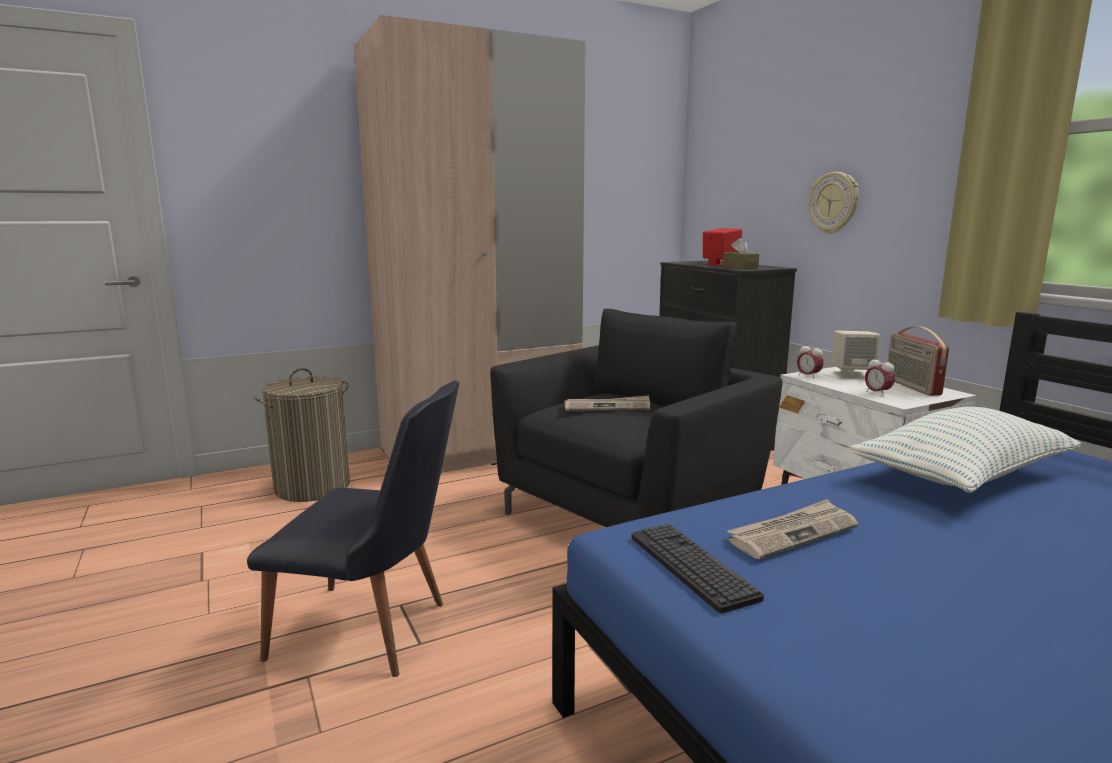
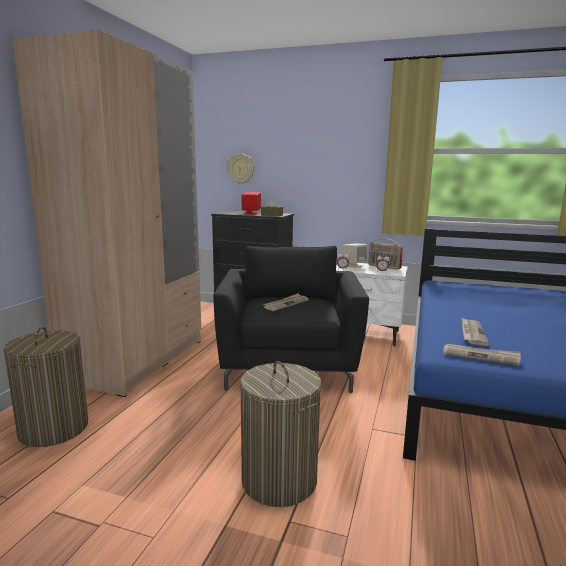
camera: 45 degrees left, 0 degrees up
black chair [247,381,459,677] -> laundry basket [240,361,321,507]
keyboard [631,524,764,613] -> newspaper [443,344,521,365]
wall clock [809,172,859,234] -> wall clock moved to [227,153,255,184]
pillow [850,407,1081,493] -> none

